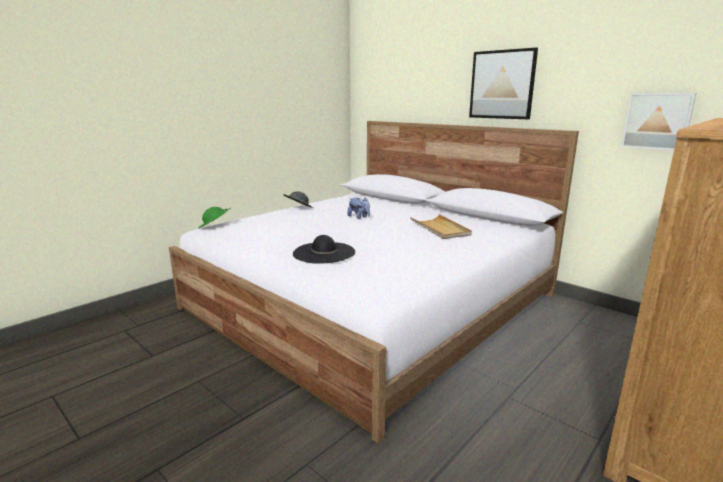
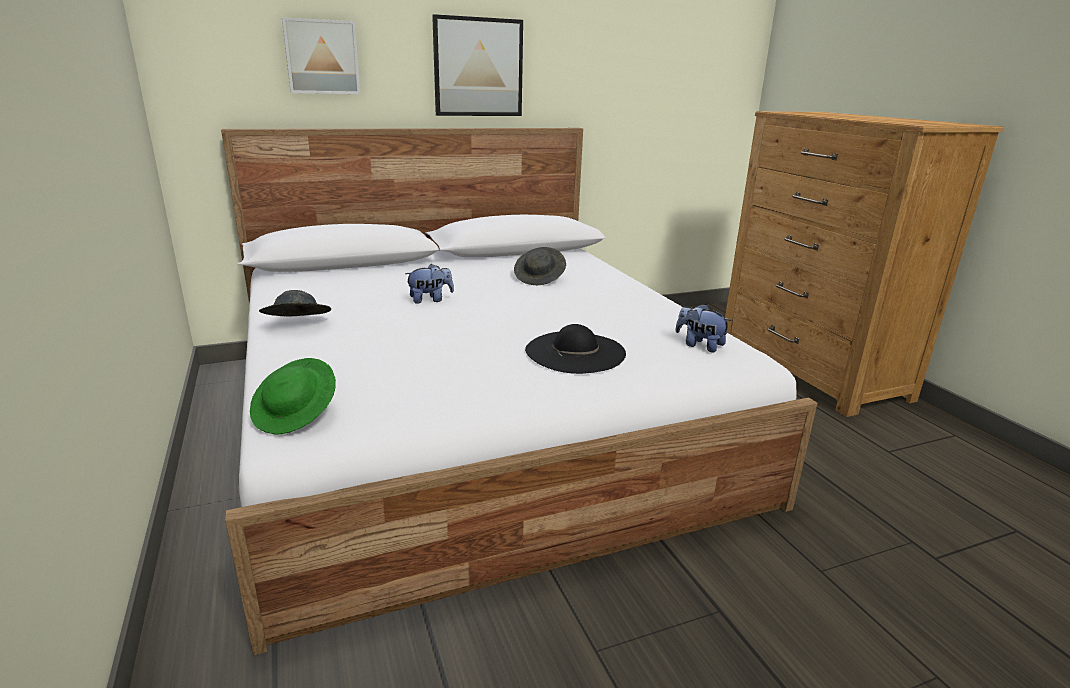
camera: 65 degrees left, 5 degrees up
beige tray [410,214,472,239] -> grey hat [514,247,566,285]
picture [621,93,697,151] -> picture moved to [282,17,360,94]
none -> plush toy [675,304,732,353]

